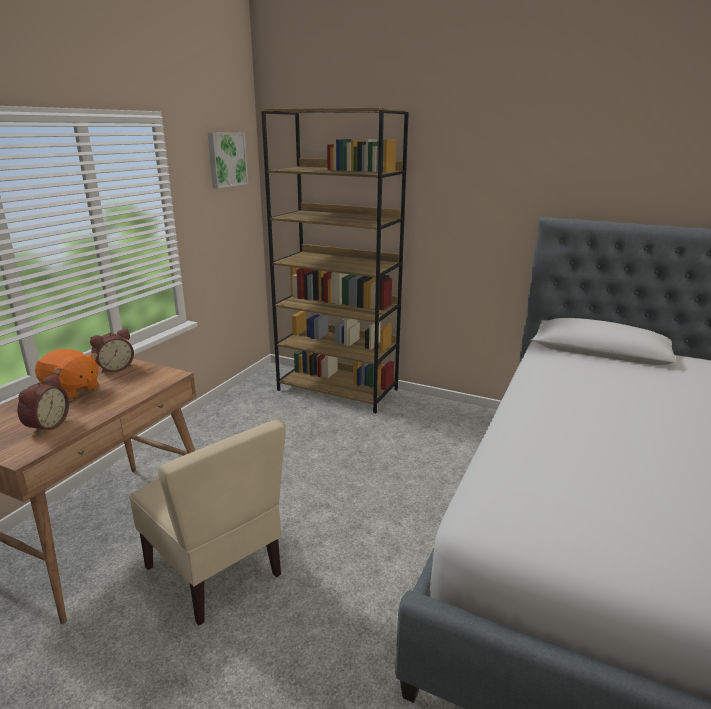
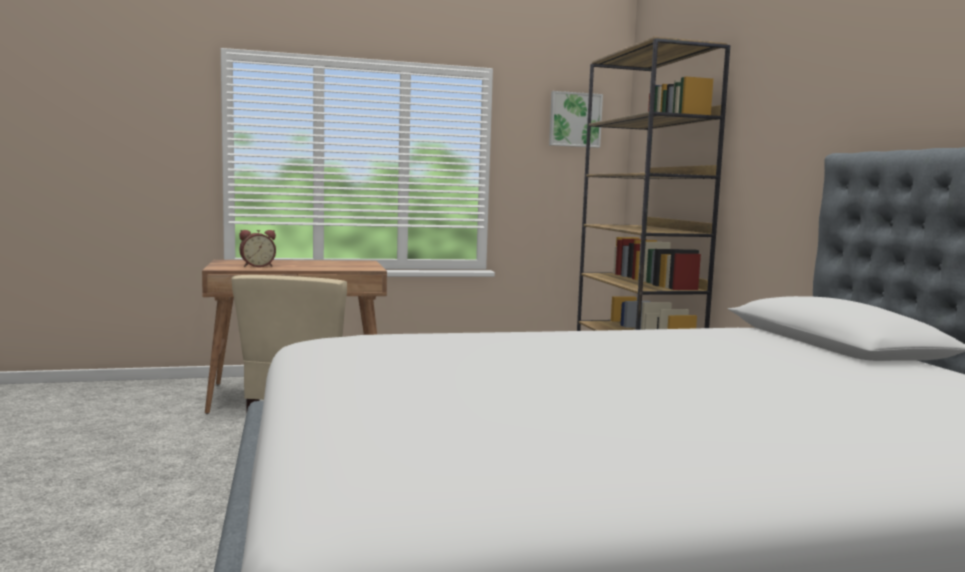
camera: 50 degrees right, 15 degrees down
orange plush toy [35,349,99,401] -> none
alarm clock [90,329,134,374] -> none

